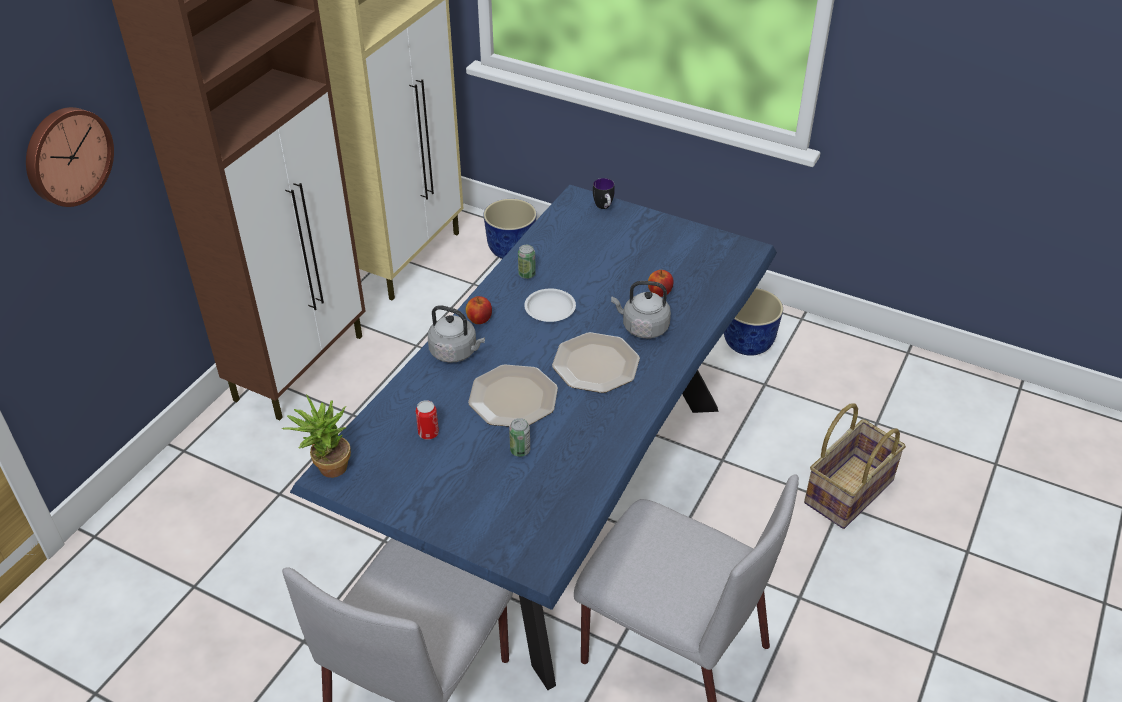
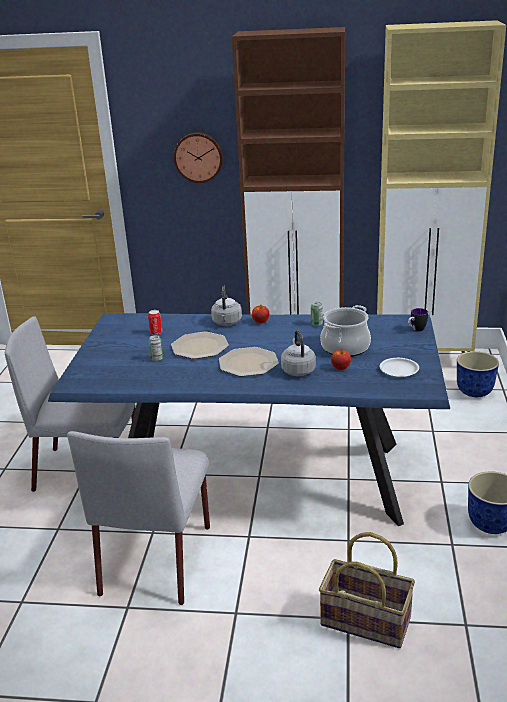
camera: 70 degrees right, 15 degrees down
potted plant [282,394,351,478] -> none
white plate [524,289,576,322] -> white plate moved to [379,358,419,377]
none -> cooking pot [320,305,371,357]

